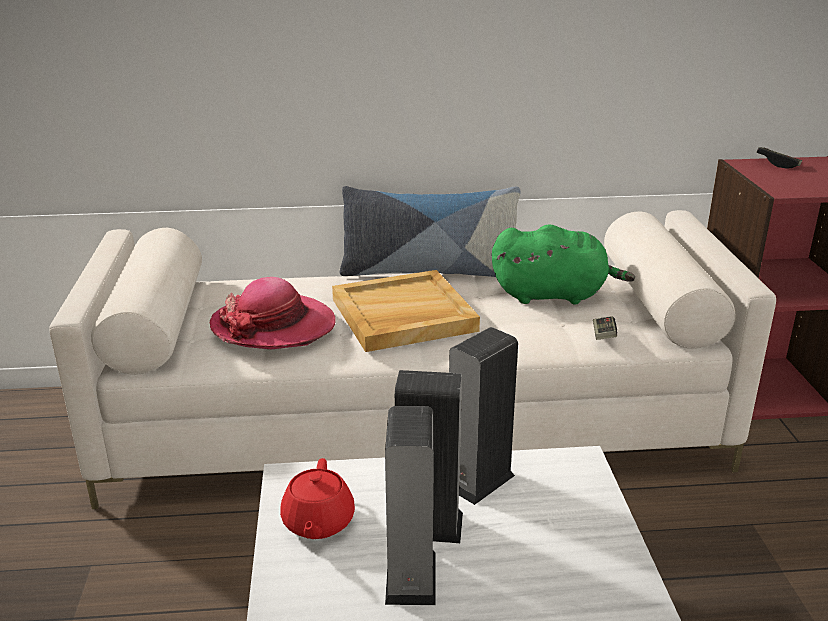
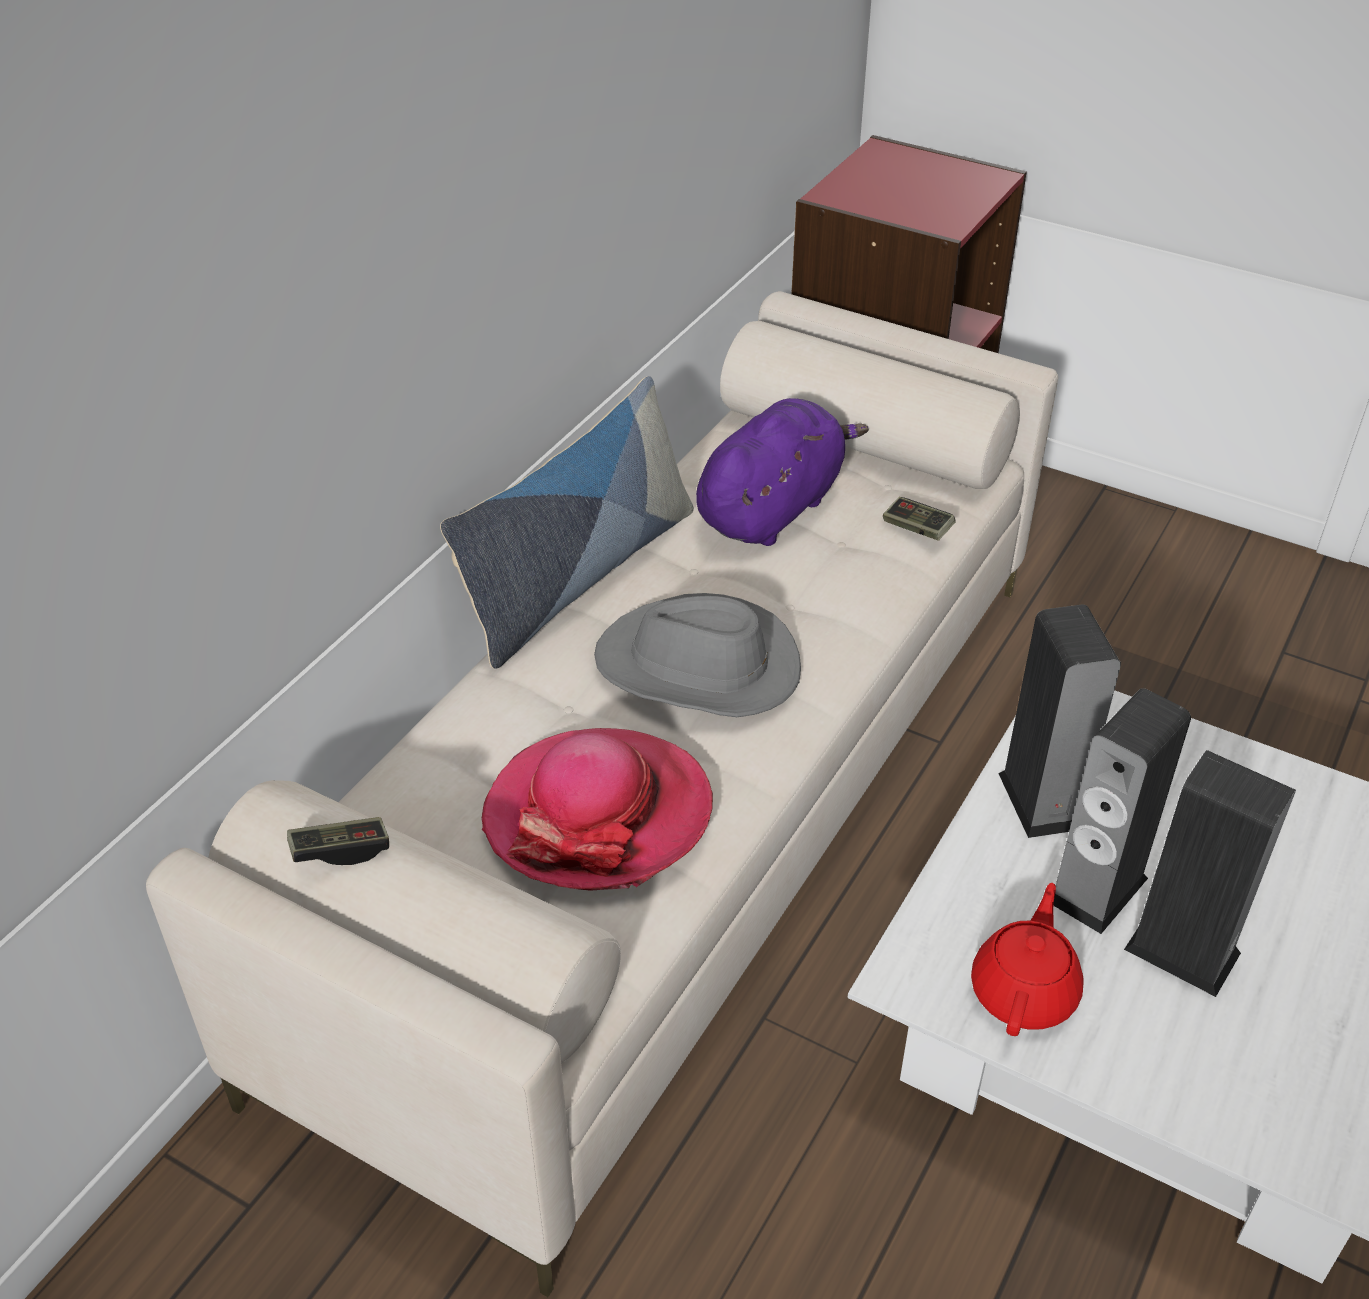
camera: 55 degrees left, 15 degrees up
red teapot [280,458,355,539] -> red teapot turned 105 degrees counterclockwise [971,883,1084,1036]
beige tray [332,270,480,352] -> grey hat [594,593,801,717]
green plush toy [492,224,635,305] -> purple plush toy [696,398,869,546]
game controller [756,147,802,169] -> game controller moved to [287,817,389,865]

